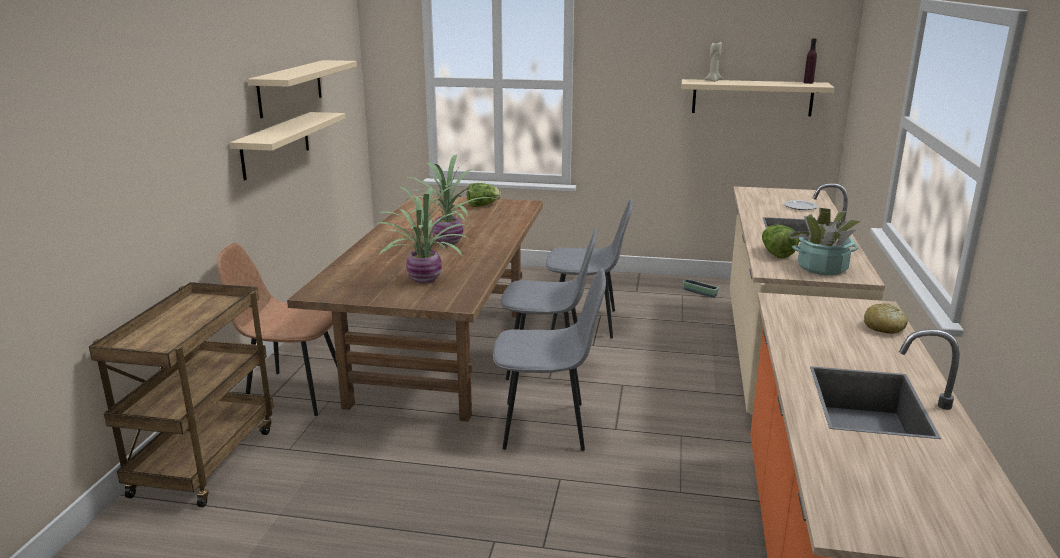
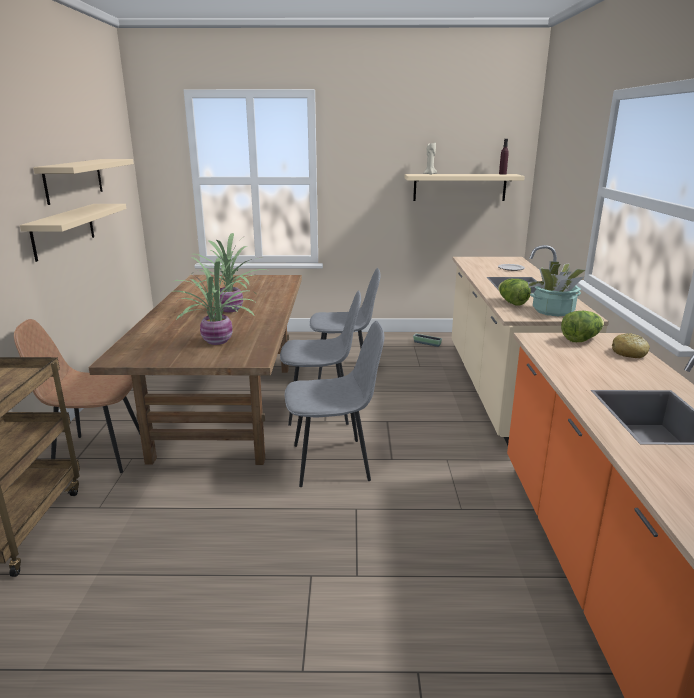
camera: 10 degrees left, 0 degrees up
lettuce [467,183,501,207] -> lettuce moved to [561,311,604,342]

